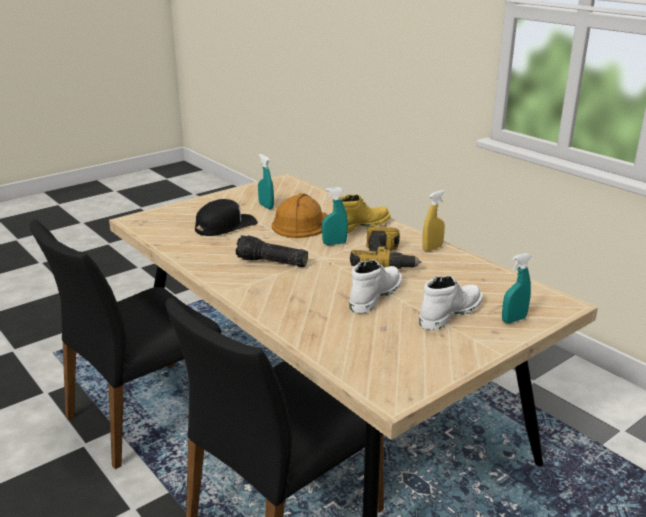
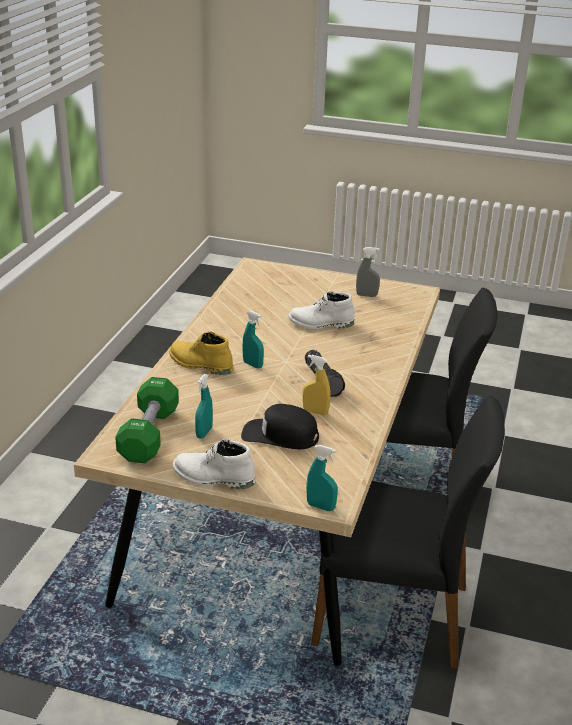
camera: 125 degrees left, 5 degrees up
orange hard hat [272,193,328,238] -> none
power drill [350,226,421,269] -> none
white boot [419,276,483,330] -> white boot moved to [173,439,256,489]
yellow spray bottle [422,190,445,251] -> yellow spray bottle moved to [303,355,331,415]
turquoise spray bottle [502,253,532,323] -> turquoise spray bottle moved to [306,445,338,511]
none -> green dumbbell [115,377,179,463]
none -> grey spray bottle [356,247,380,297]

